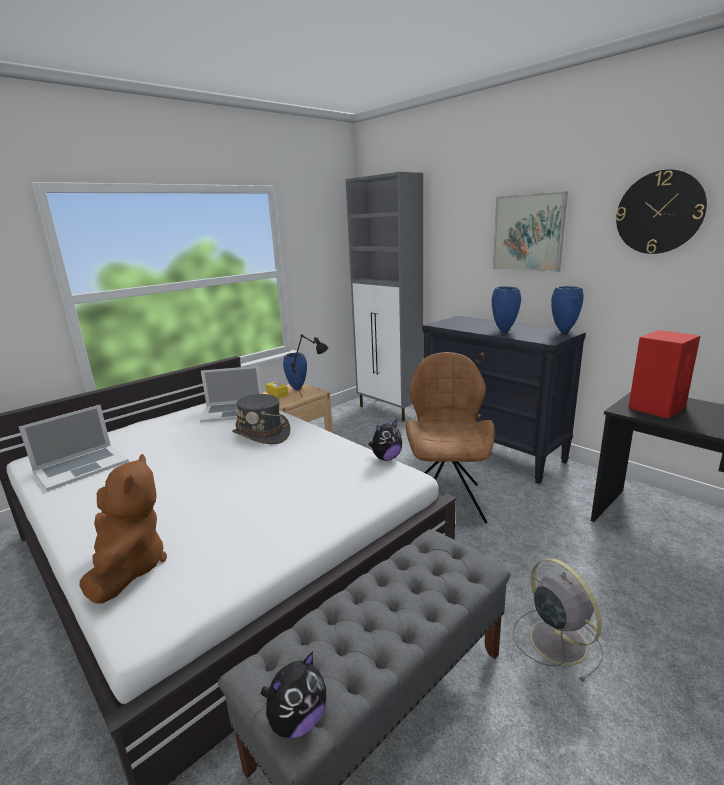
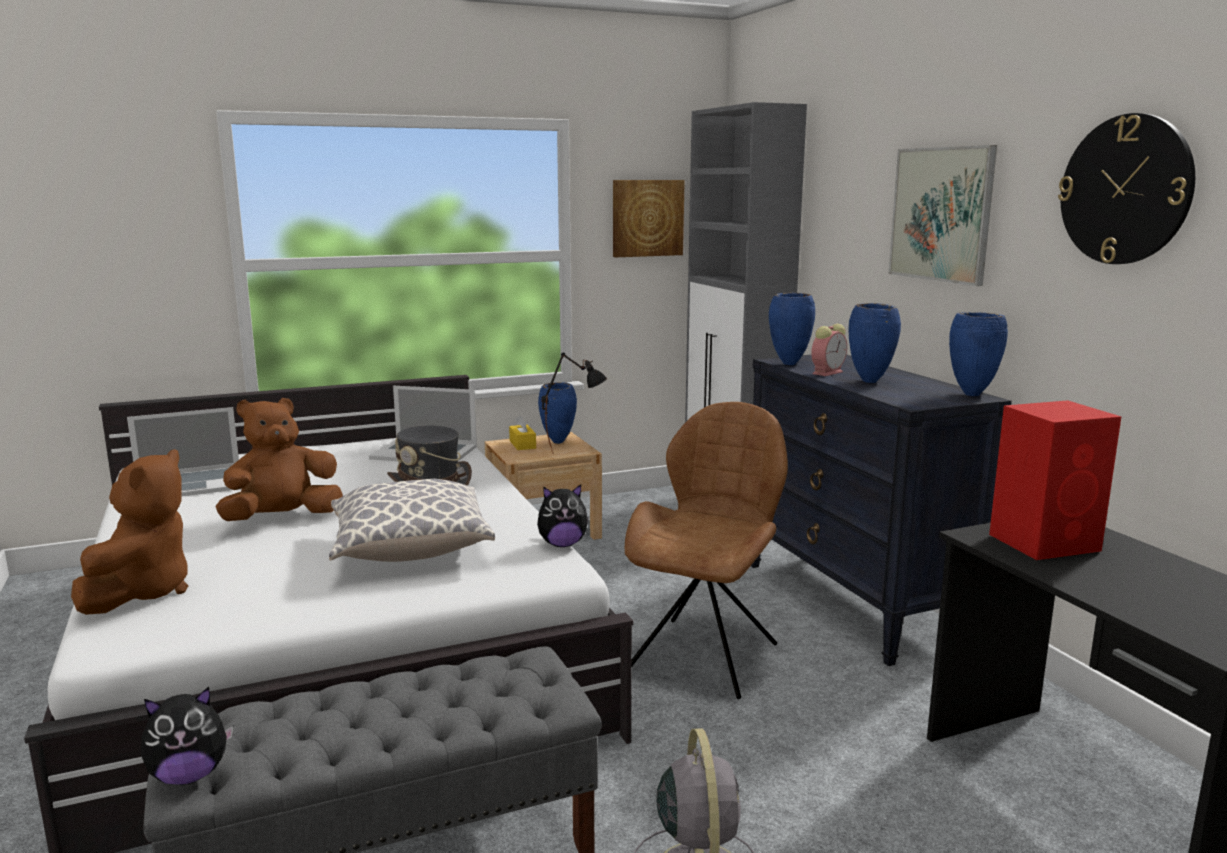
camera: 20 degrees right, 5 degrees down
none -> brown plush toy [215,398,343,521]
none -> pillow [329,479,495,562]
none -> picture [613,180,685,257]
none -> blue vase [769,293,815,365]
none -> alarm clock [811,324,847,376]

